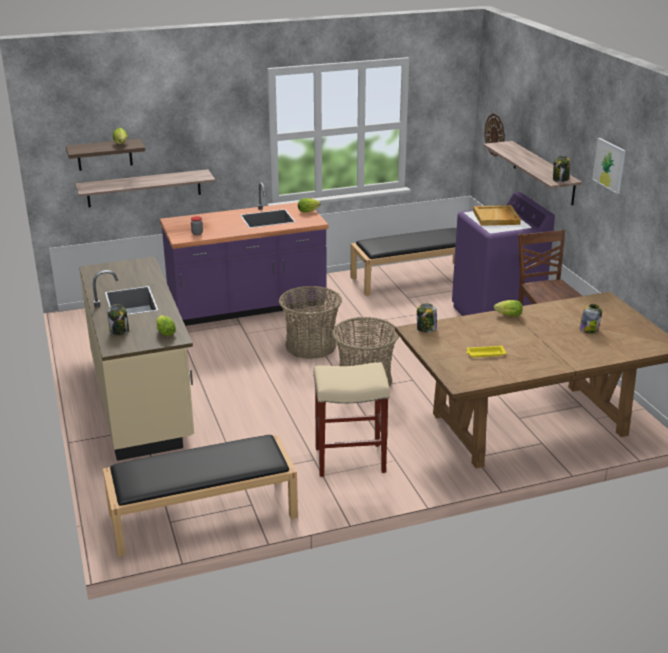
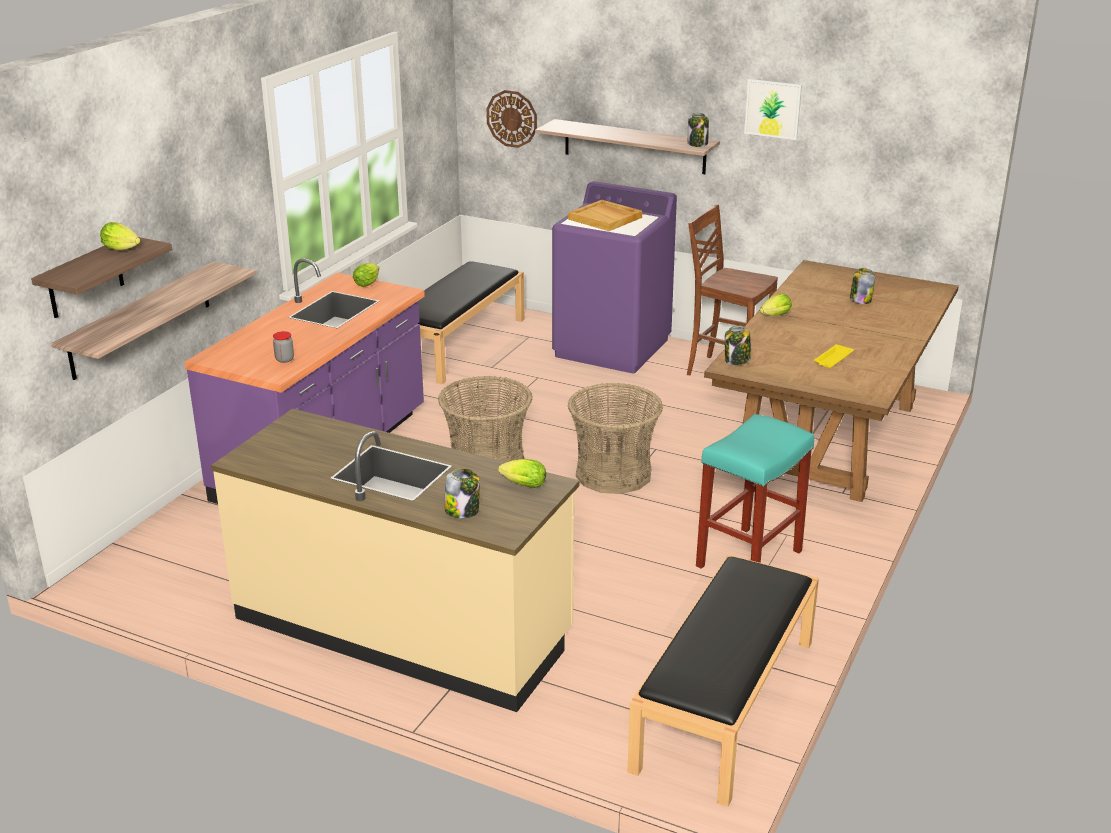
camera: 45 degrees left, 0 degrees up
beige stool [313,362,390,477] -> turquoise stool [696,414,814,569]

